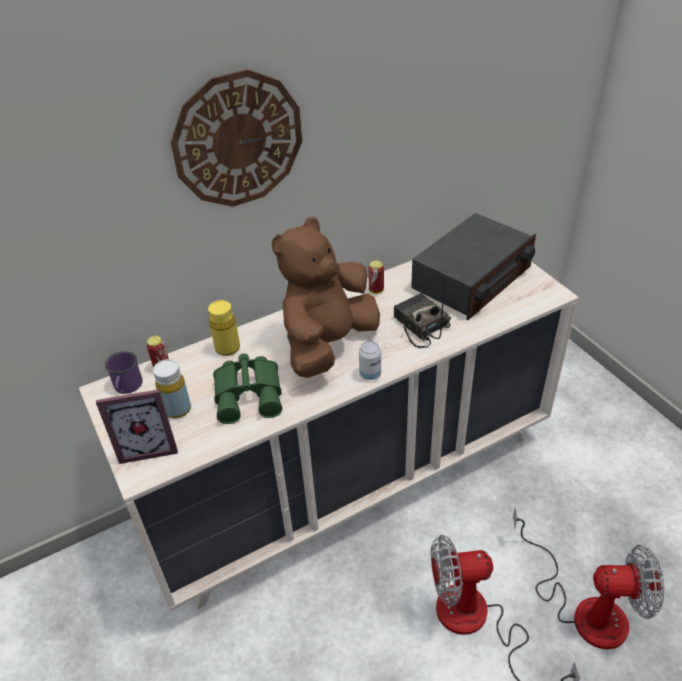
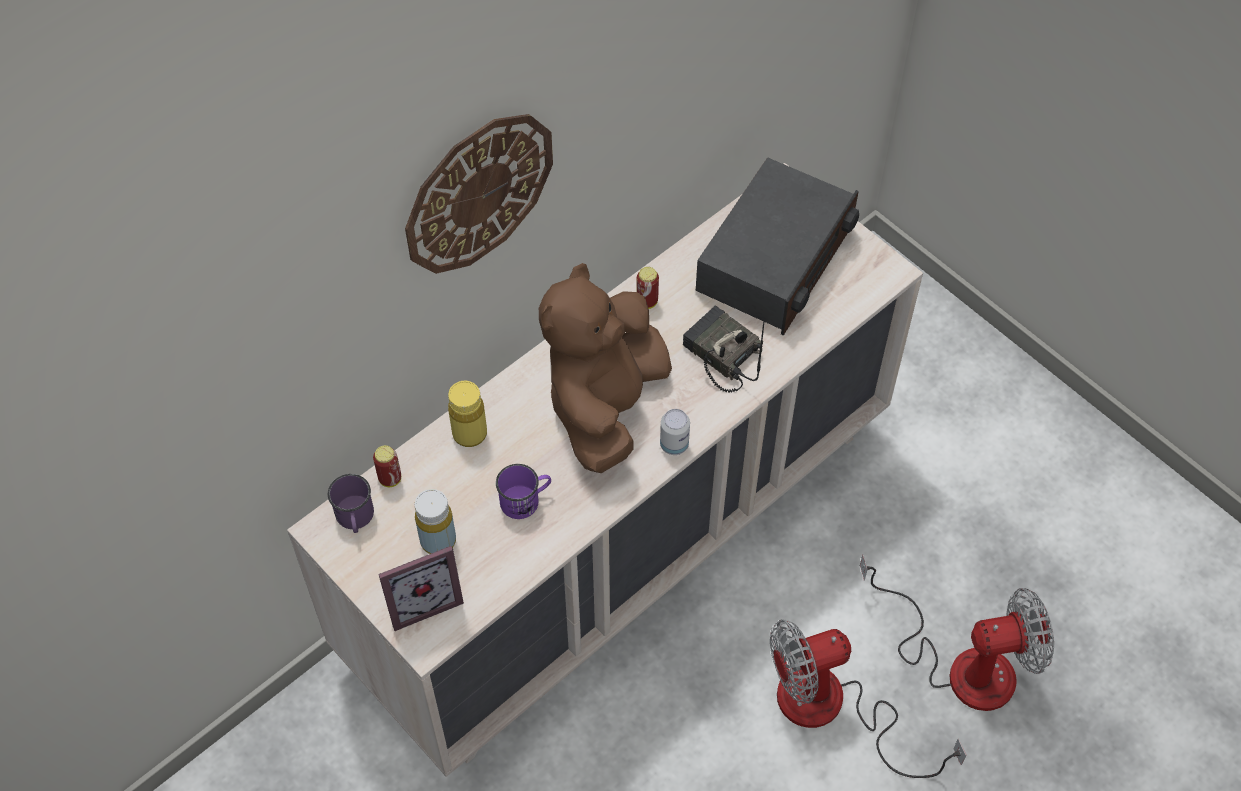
camera: 15 degrees left, 15 degrees up
green binoculars [213,353,282,424] -> purple mug [496,464,551,519]

